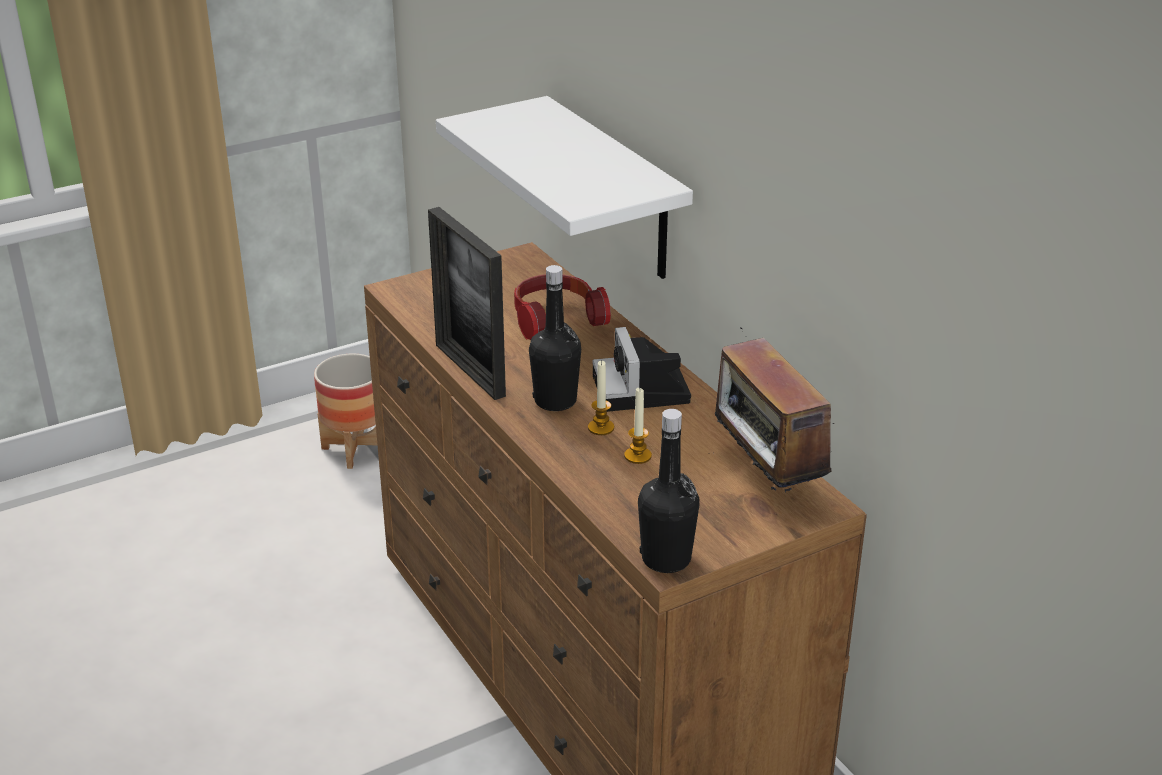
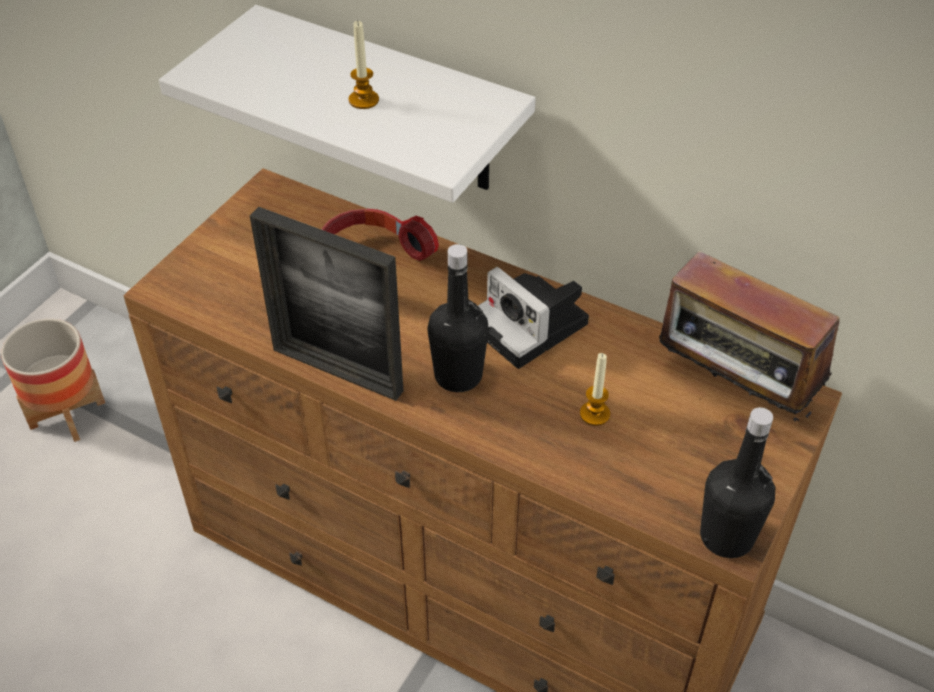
camera: 30 degrees left, 15 degrees up
candle [588,361,614,435] -> candle moved to [349,21,379,109]

